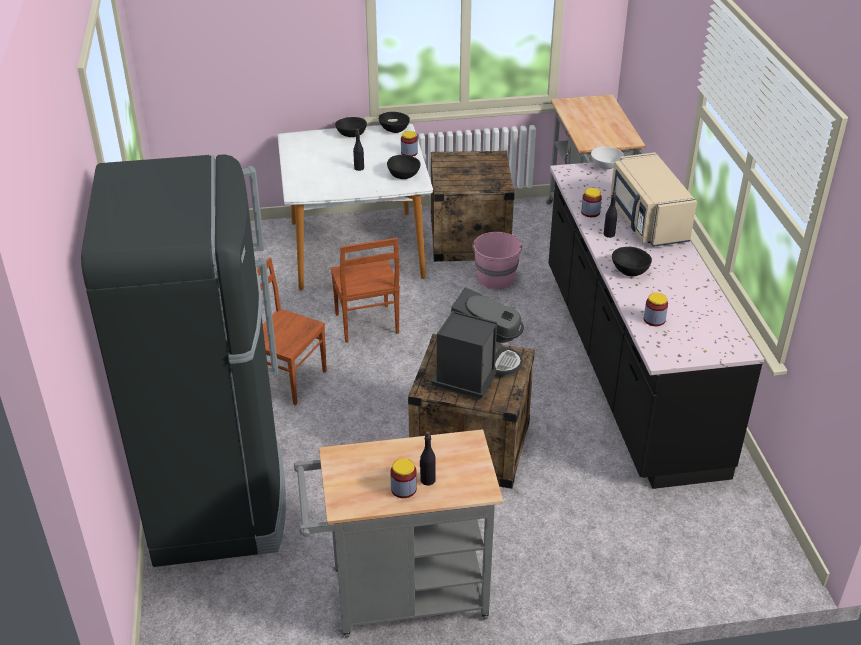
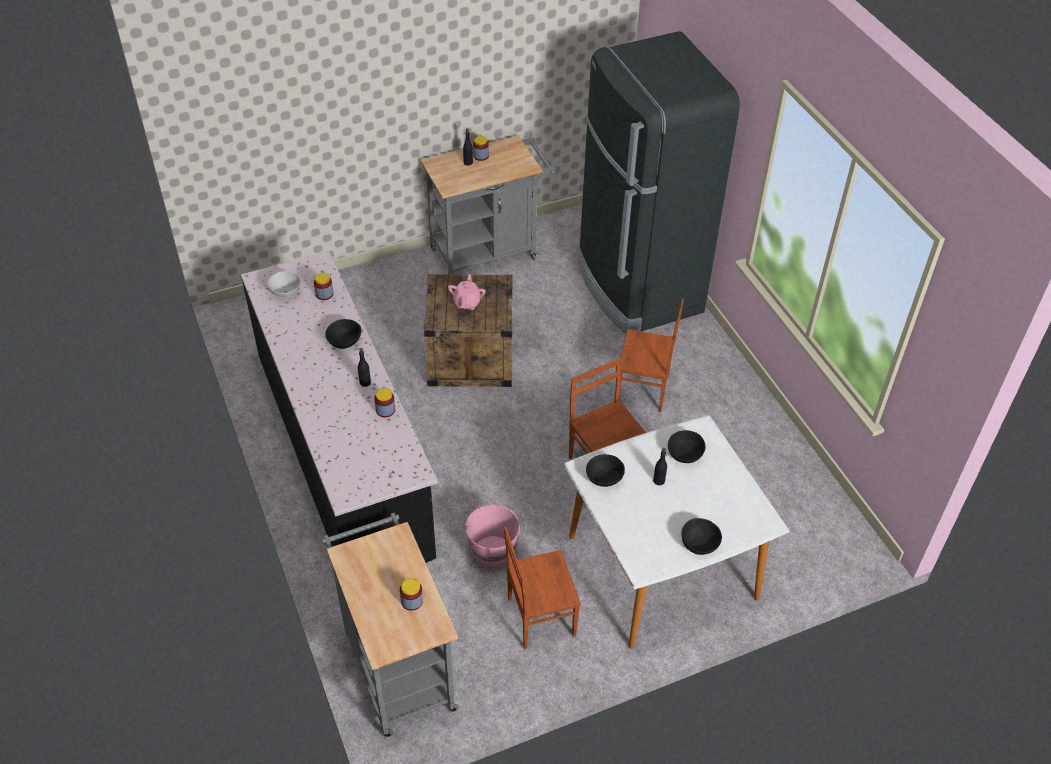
camera: 165 degrees right, 10 degrees up
black bowl [379,112,410,133] -> black bowl moved to [668,430,705,463]
jar [401,131,418,156] -> jar moved to [400,578,423,611]
crate [431,151,515,262] -> brown chair [504,527,581,649]
coffee machine [431,287,524,399] -> pink teapot [448,274,486,310]
white bowl [591,147,624,170] -> white bowl moved to [268,271,301,297]
beige microwave [610,152,697,247] -> none

